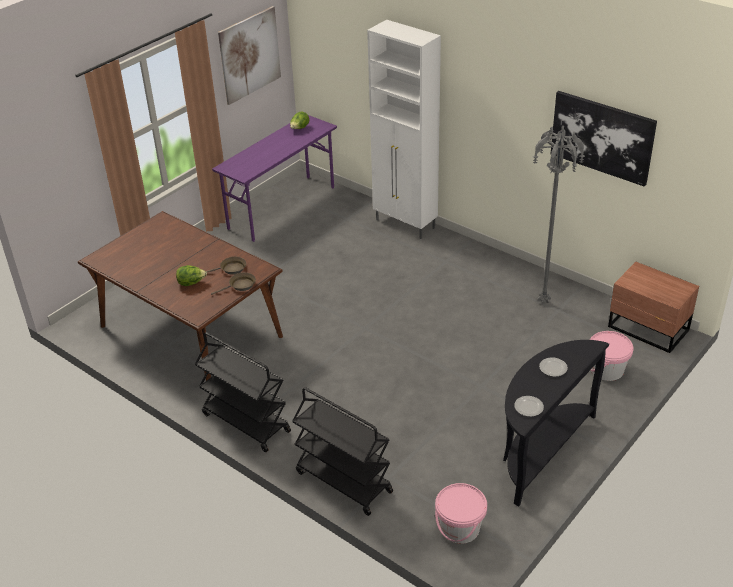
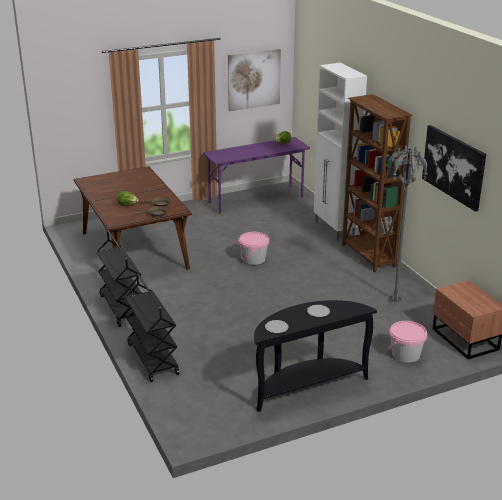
camera: 25 degrees right, 10 degrees down
pink bucket [435,483,487,544] -> pink bucket moved to [239,232,269,265]
none -> brown bookcase [342,94,412,272]

